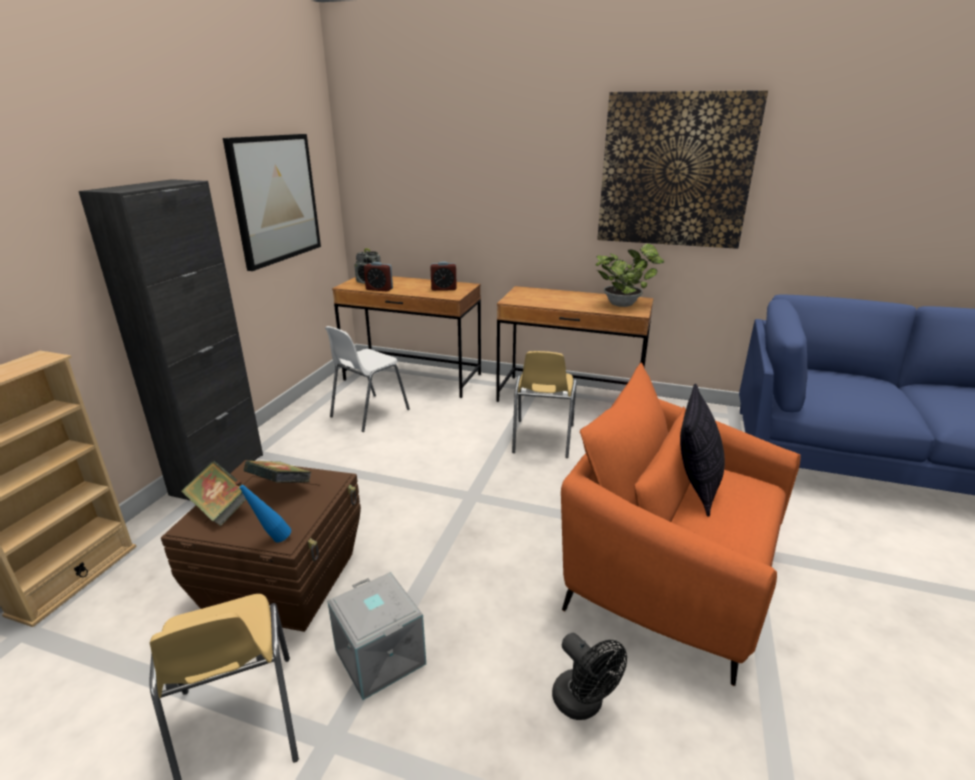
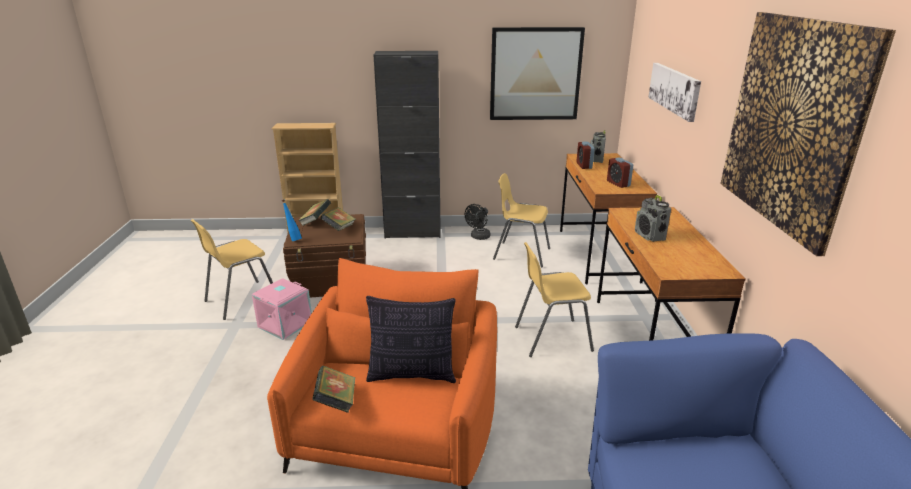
camera: 70 degrees right, 0 degrees up
white chair [325,326,410,432] -> yellow chair [493,173,550,267]
grey storage box [327,572,426,700] -> pink storage box [252,278,312,340]
black fan [552,633,627,720] -> black fan moved to [465,204,491,240]
potted plant [595,244,664,307] -> none
none -> book [312,366,355,413]
none -> radio [635,195,671,242]
none -> picture [648,63,701,122]

